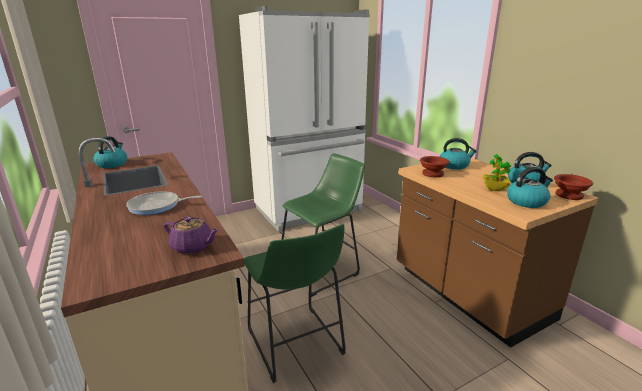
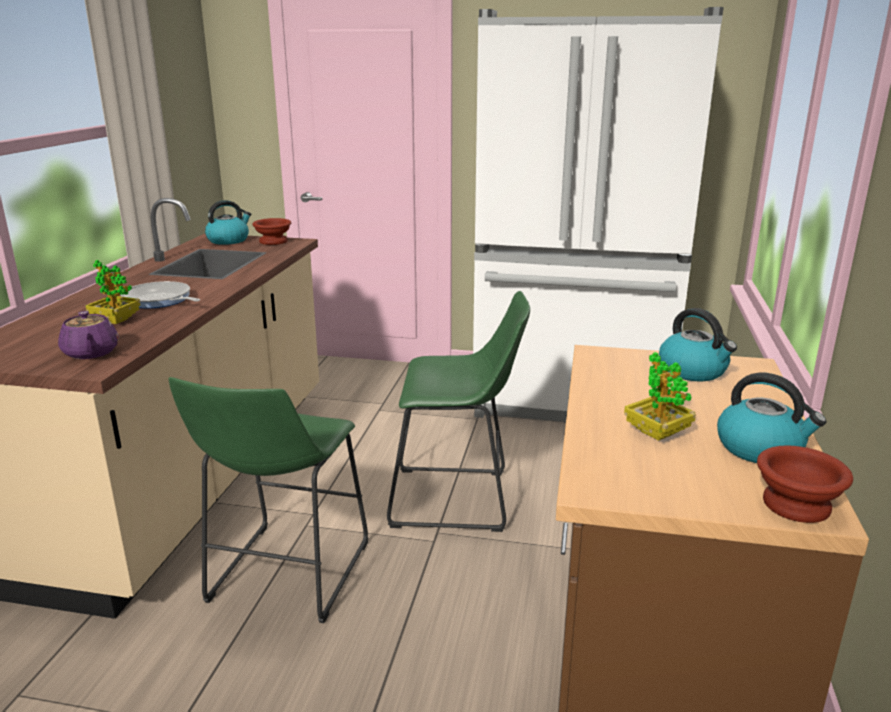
camera: 40 degrees right, 0 degrees up
brown bowl [420,156,449,177] -> brown bowl moved to [252,218,291,245]
kettle [507,167,553,208] -> none
none -> potted plant [86,260,141,324]

